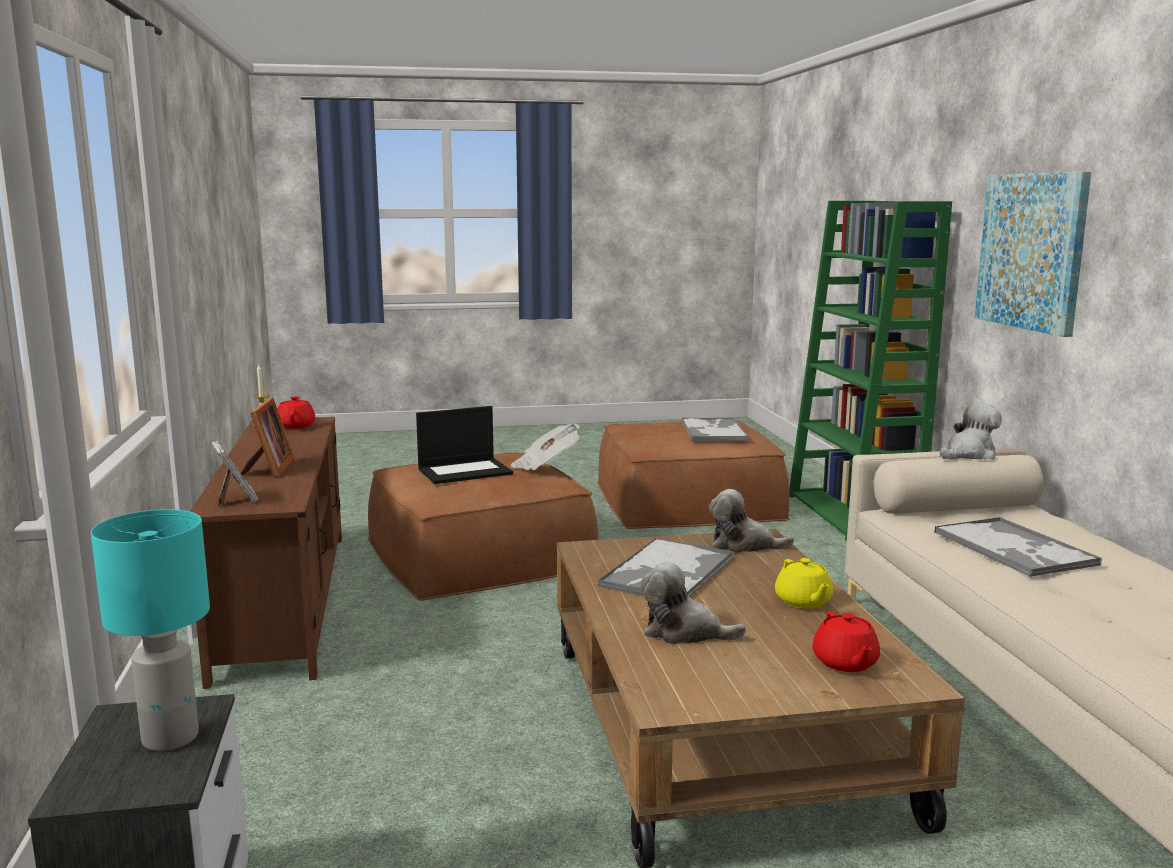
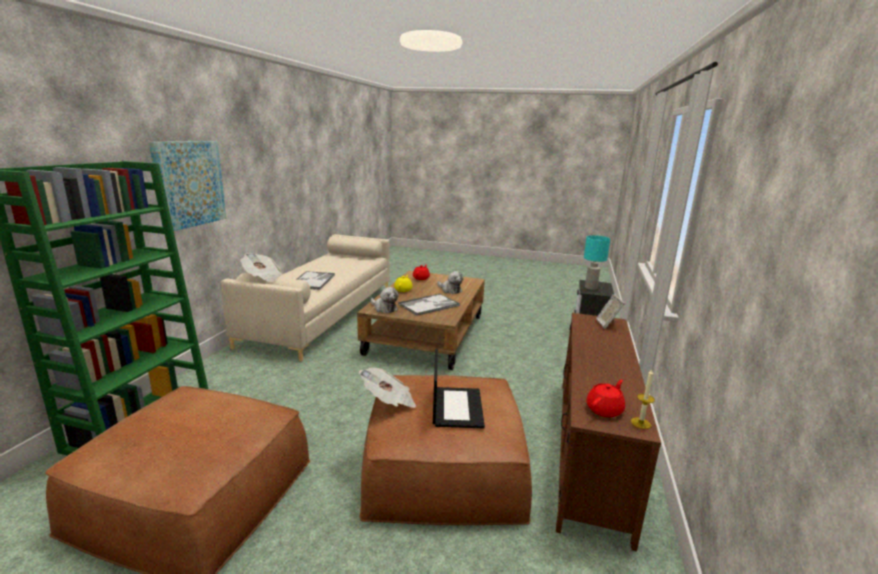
camera: 155 degrees left, 5 degrees up
picture frame [241,398,295,477] -> none
red teapot [278,396,315,429] -> red teapot turned 150 degrees counterclockwise [586,380,625,417]
laptop [416,406,513,484] -> laptop turned 90 degrees clockwise [433,349,485,428]
tray [682,417,749,441] -> none
plush toy [940,402,1002,460] -> newspaper [240,253,282,282]

